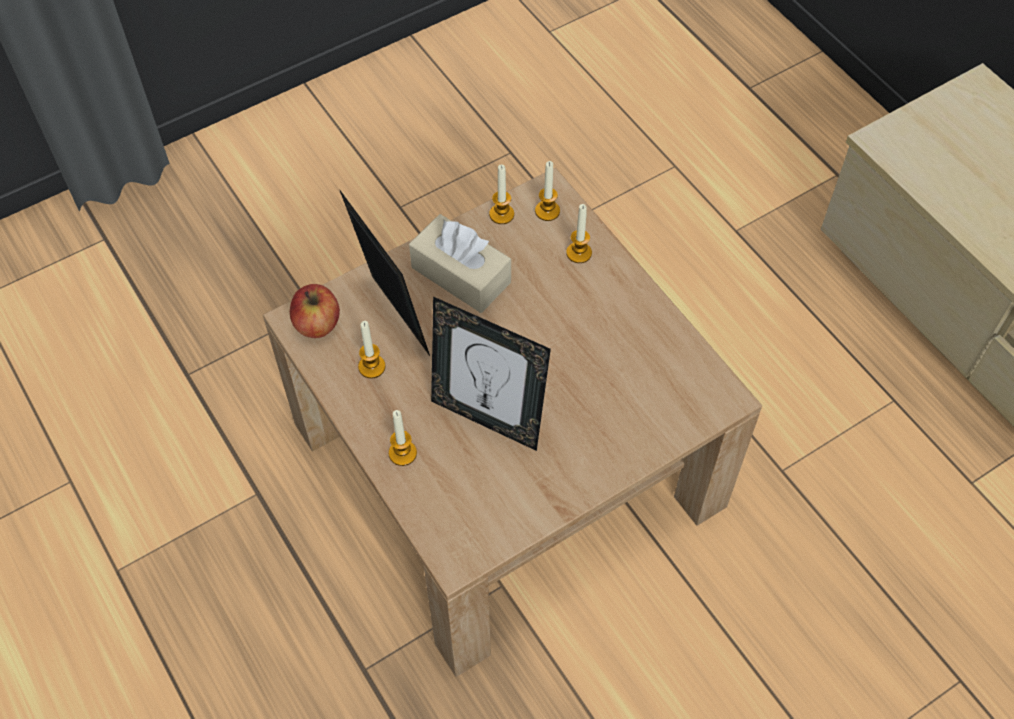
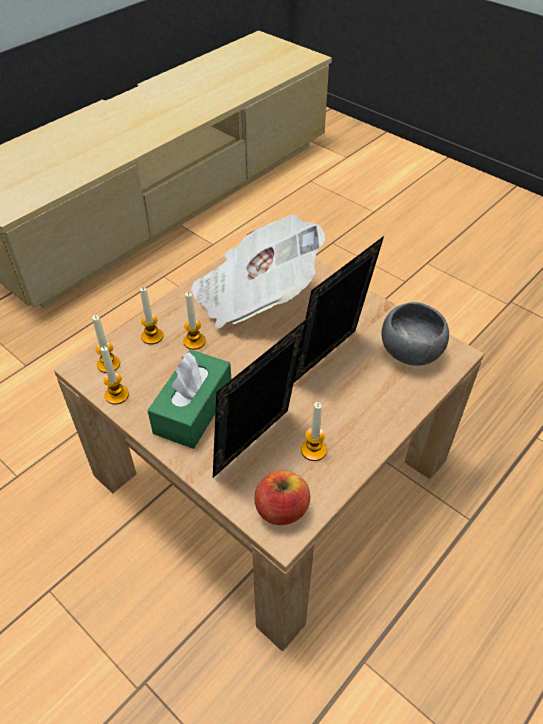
camera: 105 degrees left, 10 degrees down
candle [389,410,417,466] -> candle moved to [183,292,206,350]
beige tissue box [409,214,511,313] -> green tissue box [147,350,231,449]
picture frame [431,297,551,451] -> picture frame turned 150 degrees counterclockwise [294,236,384,382]
none -> newspaper [191,215,326,328]
none -> grey bowl [382,302,449,366]

